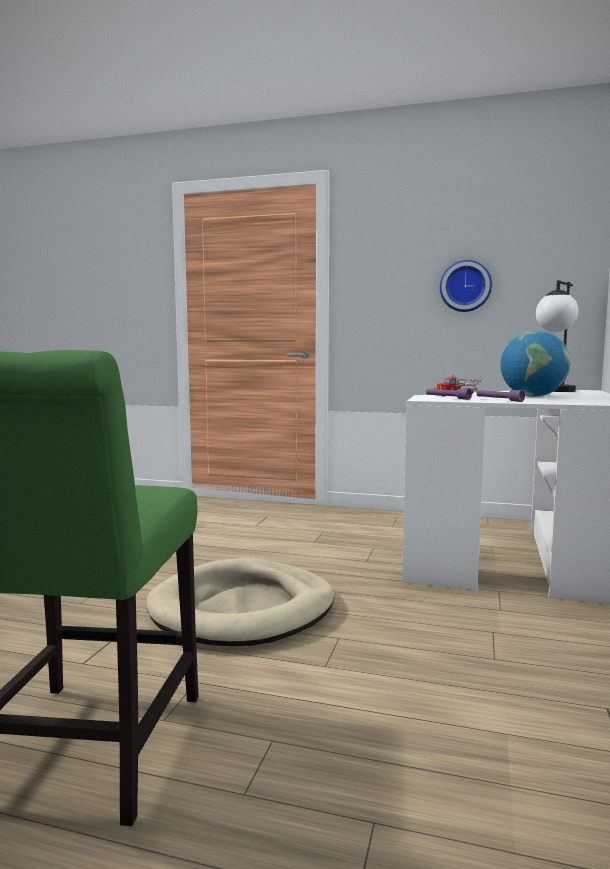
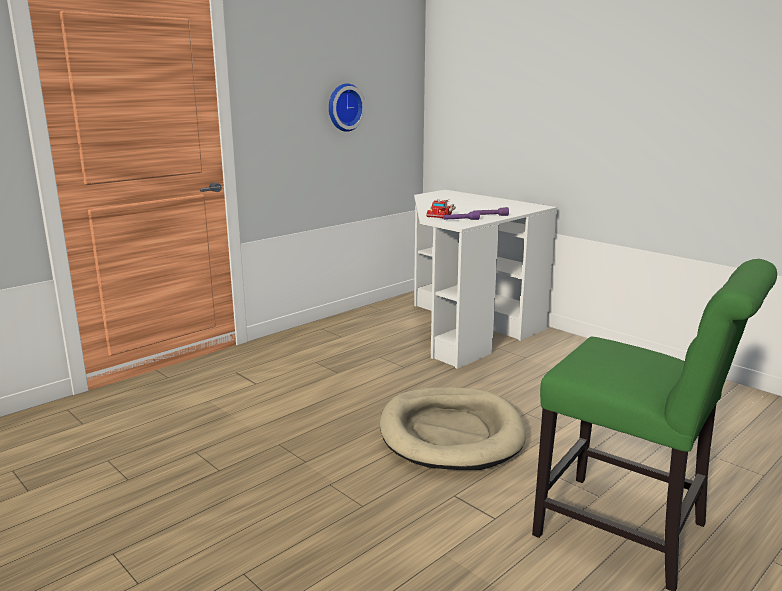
camera: 60 degrees left, 10 degrees up
globe [501,331,570,397] -> none
table lamp [536,280,578,392] -> none

